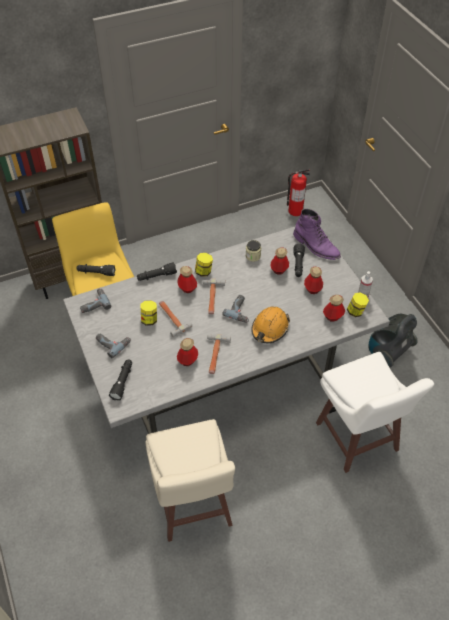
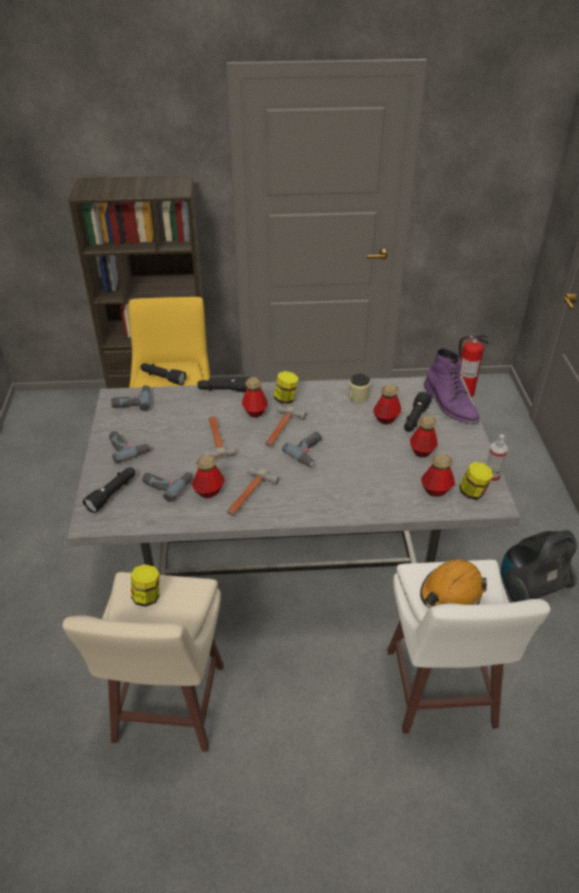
camera: 20 degrees right, 10 degrees down
jar [140,300,157,326] -> jar moved to [131,564,159,607]
orange hard hat [251,306,290,343] -> orange hard hat moved to [420,559,487,608]
none -> power drill [142,472,193,502]

